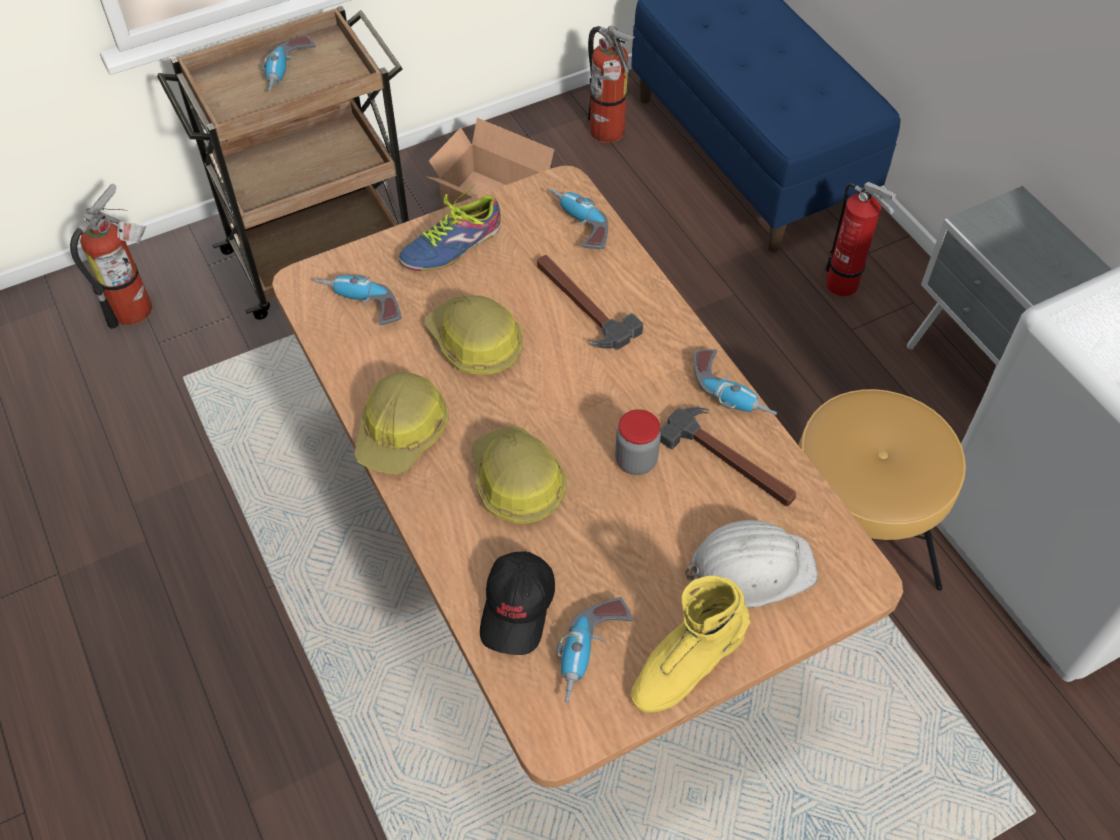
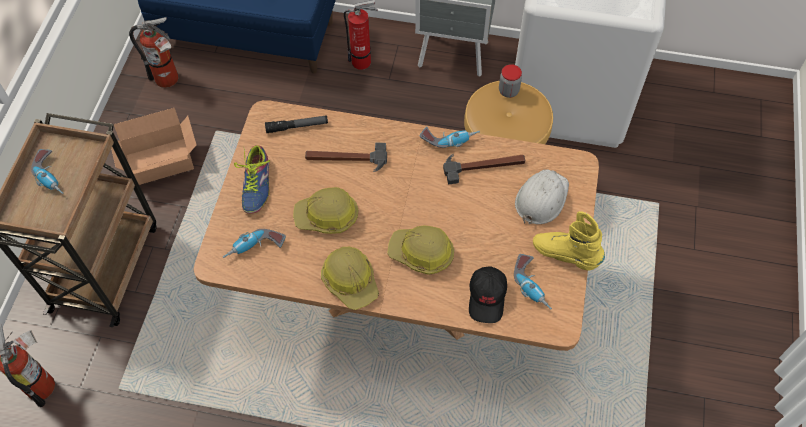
camera: 50 degrees left, 5 degrees up
black cap [480,551,555,655] -> black cap turned 45 degrees clockwise [469,266,507,323]
power drill [548,188,608,249] -> flashlight [265,116,328,133]
jar [615,409,661,475] -> jar moved to [499,64,522,98]
yellow boot [631,576,750,713] -> yellow boot turned 120 degrees clockwise [533,211,605,271]

